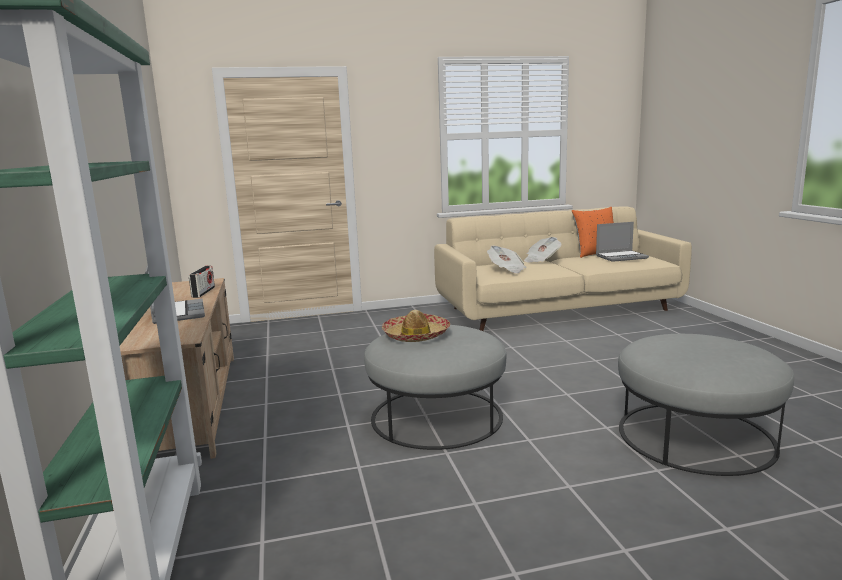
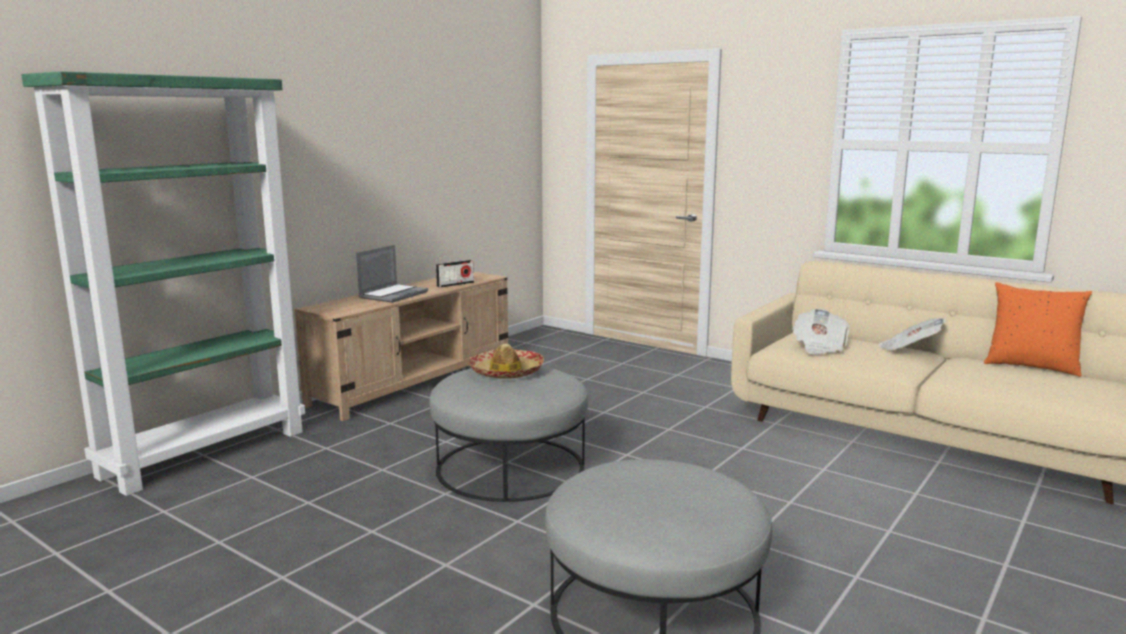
camera: 50 degrees right, 0 degrees up
laptop [596,222,649,262] -> none

